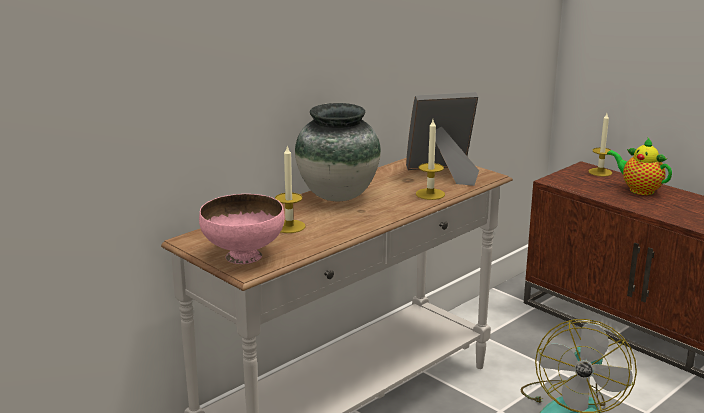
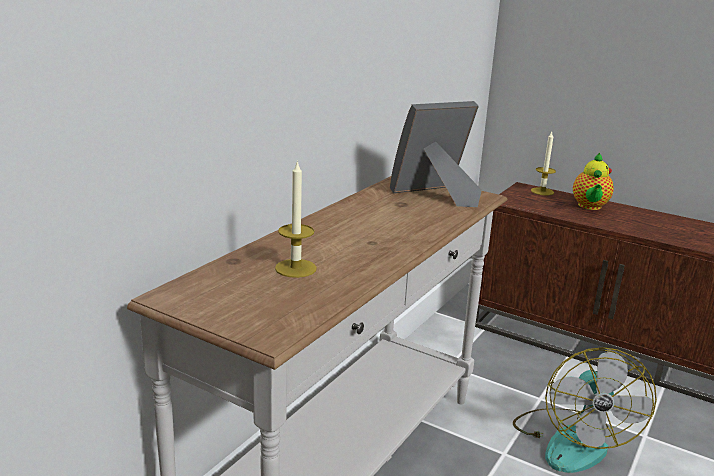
camera: 15 degrees left, 0 degrees up
pink bowl [199,194,285,264] -> none
vase [295,103,381,201] -> none
candle [416,120,445,200] -> none
teapot [607,138,672,195] -> teapot turned 105 degrees counterclockwise [573,153,614,210]

